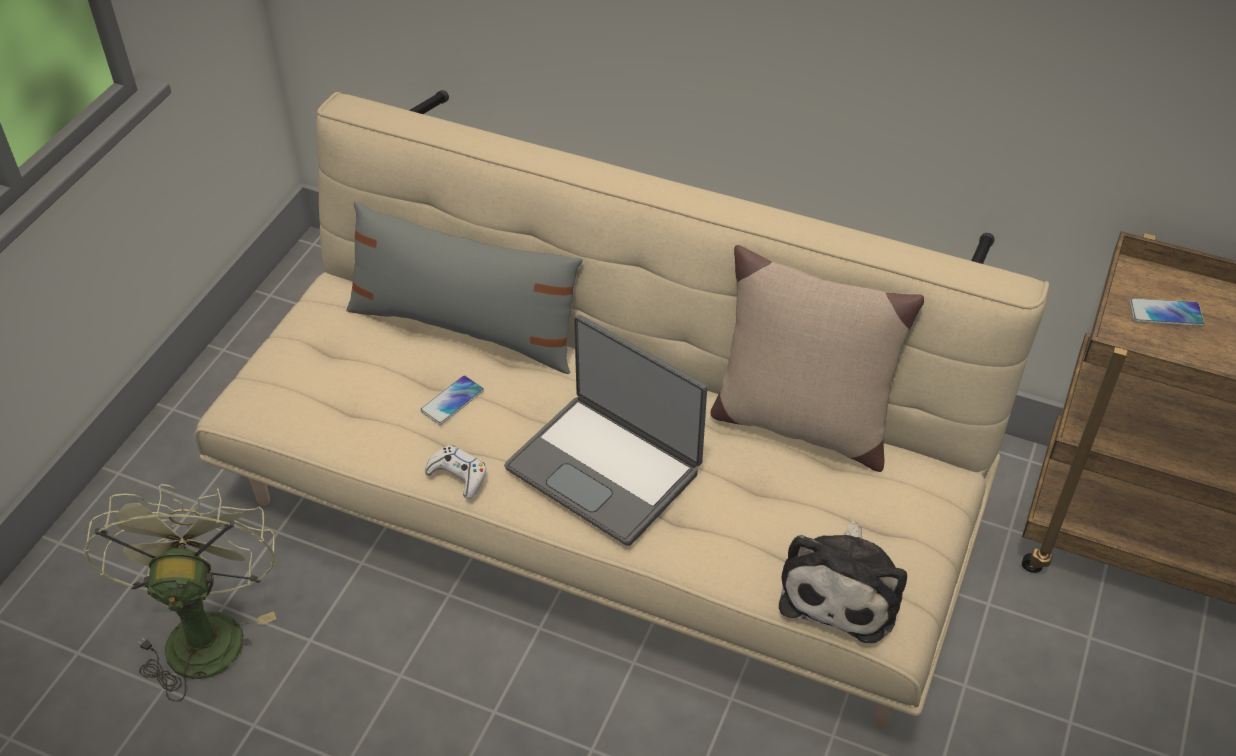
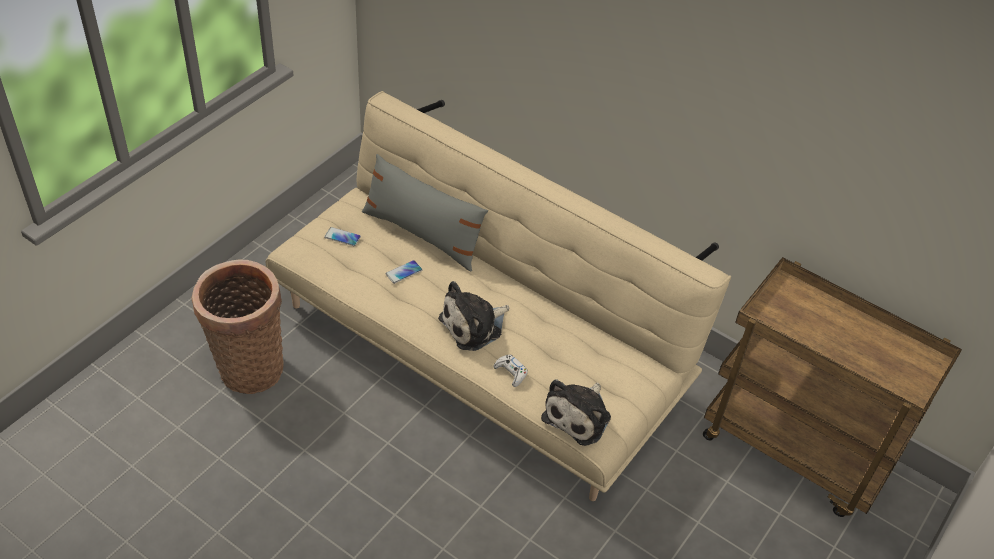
camera: 10 degrees right, 0 degrees up
green fan [84,484,276,701] -> basket [191,260,283,394]
white game controller [425,445,486,499] -> white game controller moved to [493,354,528,387]
laptop [504,315,707,546] -> plush toy [438,281,509,351]
beige pillow [710,245,924,472] -> none
phone [1129,298,1204,326] -> phone moved to [324,227,361,246]

